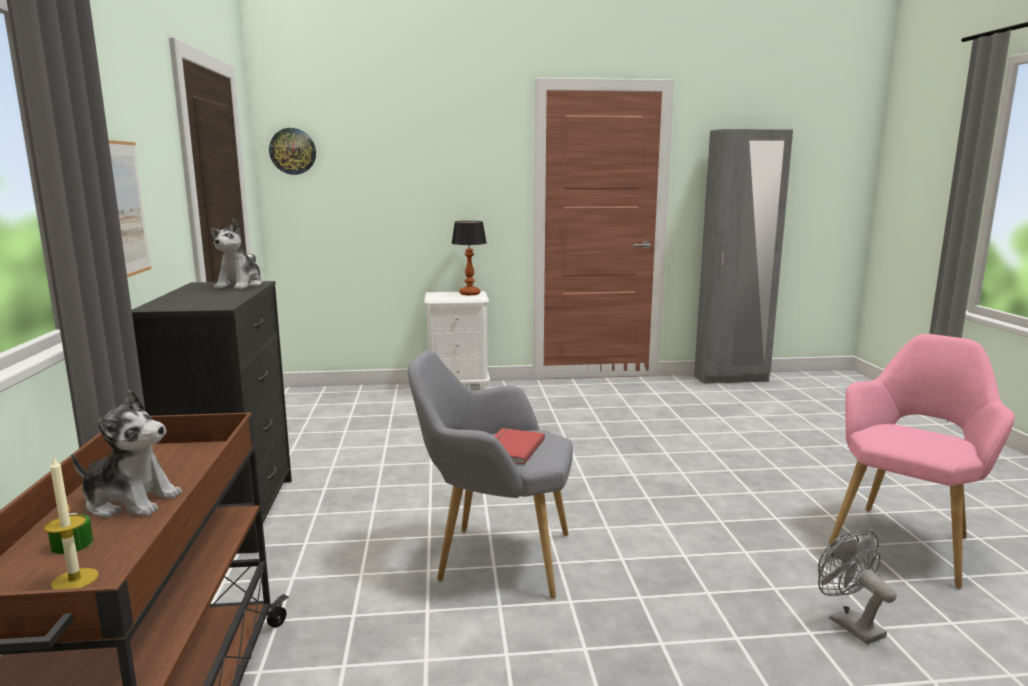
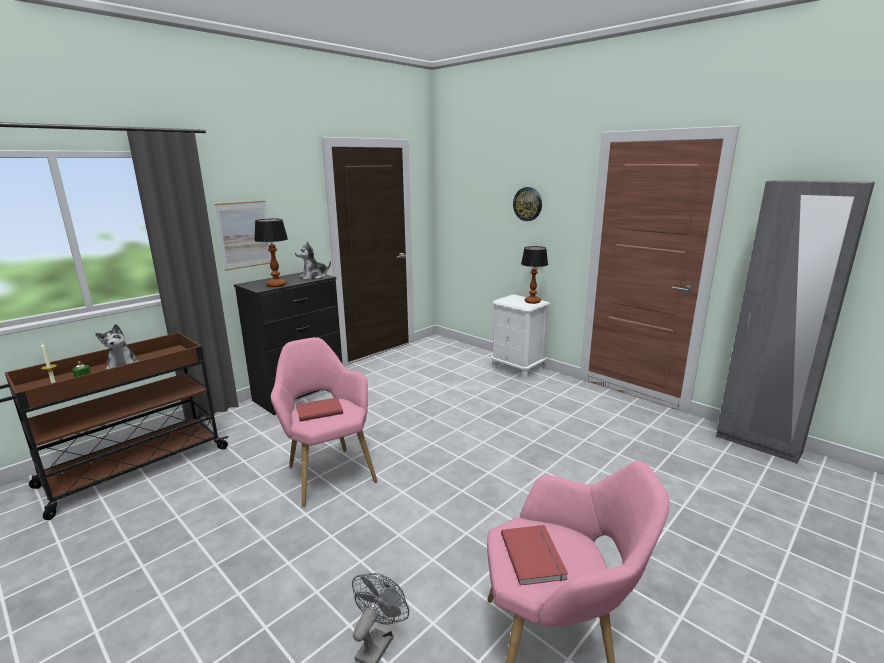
camera: 50 degrees right, 5 degrees up
wall clock [269,128,316,175] -> wall clock moved to [513,187,542,221]
grey armchair [408,350,573,599] -> pink armchair [271,337,378,507]
none -> table lamp [254,219,288,287]
none -> red book [501,525,568,586]

